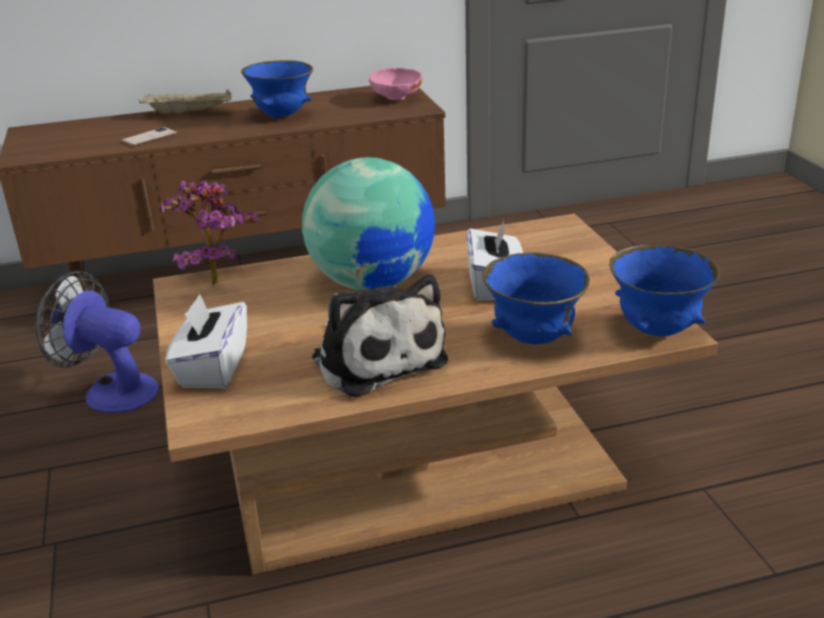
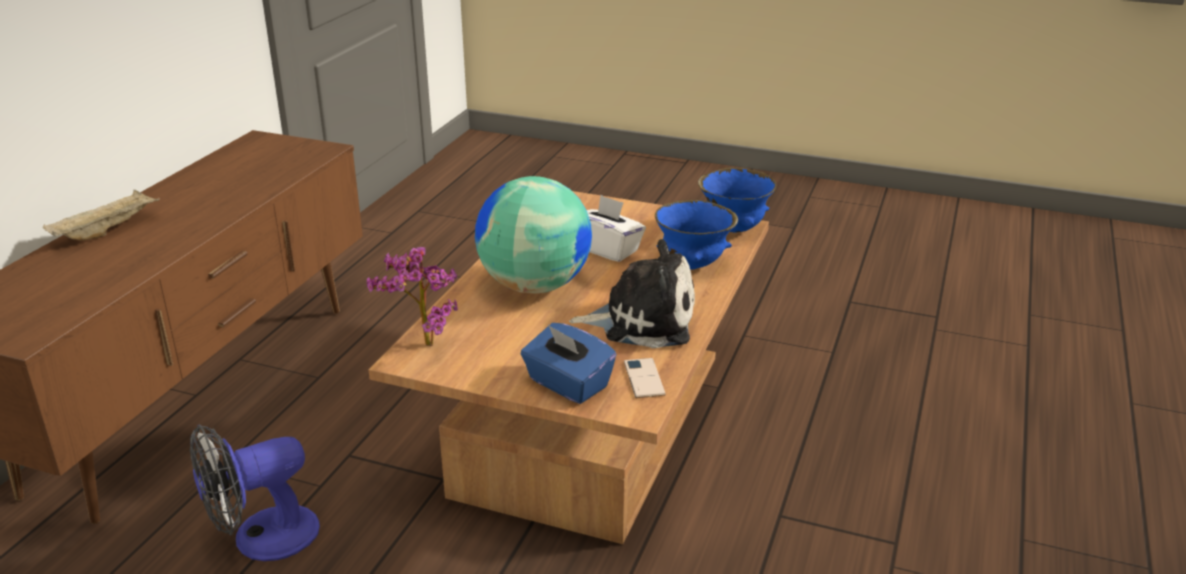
camera: 55 degrees left, 0 degrees up
phone [121,127,177,146] -> phone moved to [624,358,666,398]
white tissue box [165,293,247,388] -> blue tissue box [521,323,616,404]
blue bowl [241,60,313,118] -> none
pink bowl [369,68,422,100] -> none

